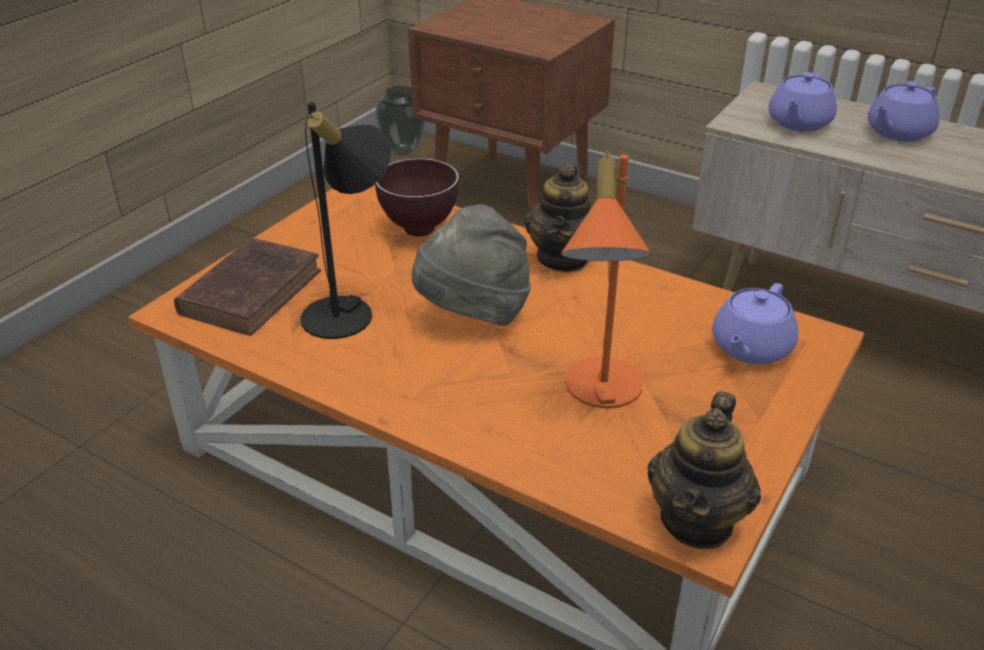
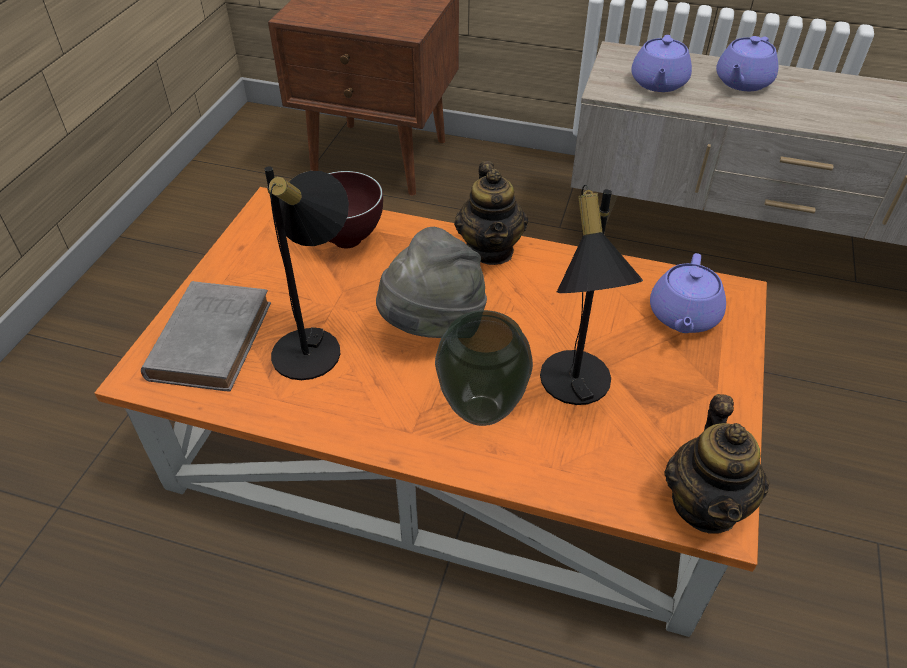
camera: 15 degrees left, 10 degrees up
brown book [174,237,321,336] -> grey book [141,281,271,391]
vase [375,86,426,156] -> vase moved to [435,310,533,426]
orange table lamp [561,150,651,409] -> black table lamp [540,185,643,405]

